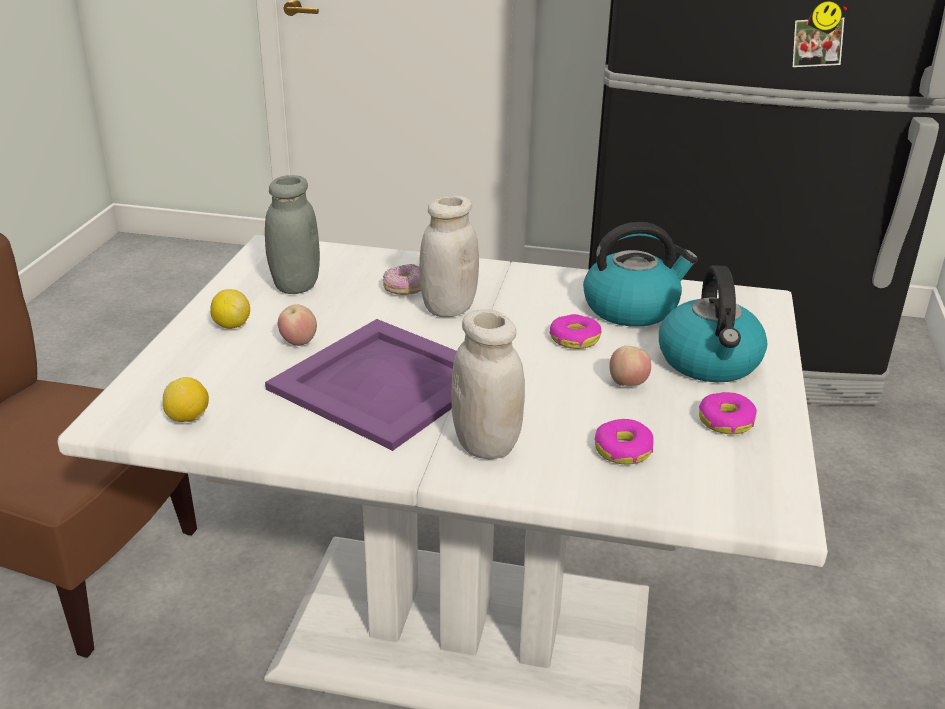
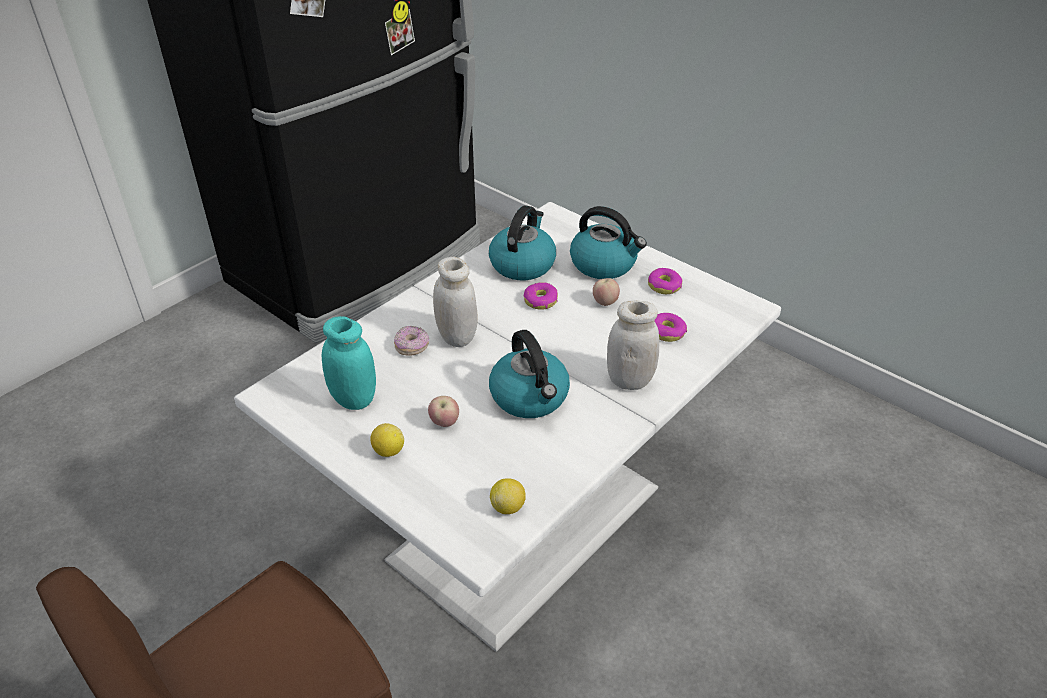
camera: 60 degrees left, 10 degrees up
grey jar [265,175,320,294] -> turquoise jar [322,316,376,410]
purple tray [265,319,457,451] -> kettle [489,330,570,418]

